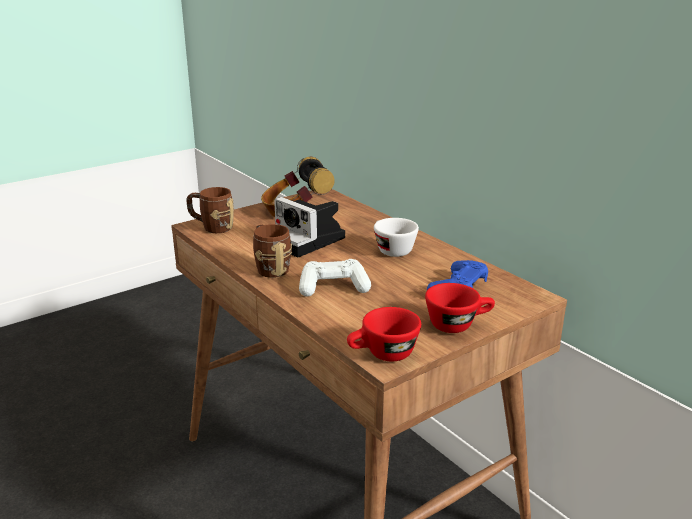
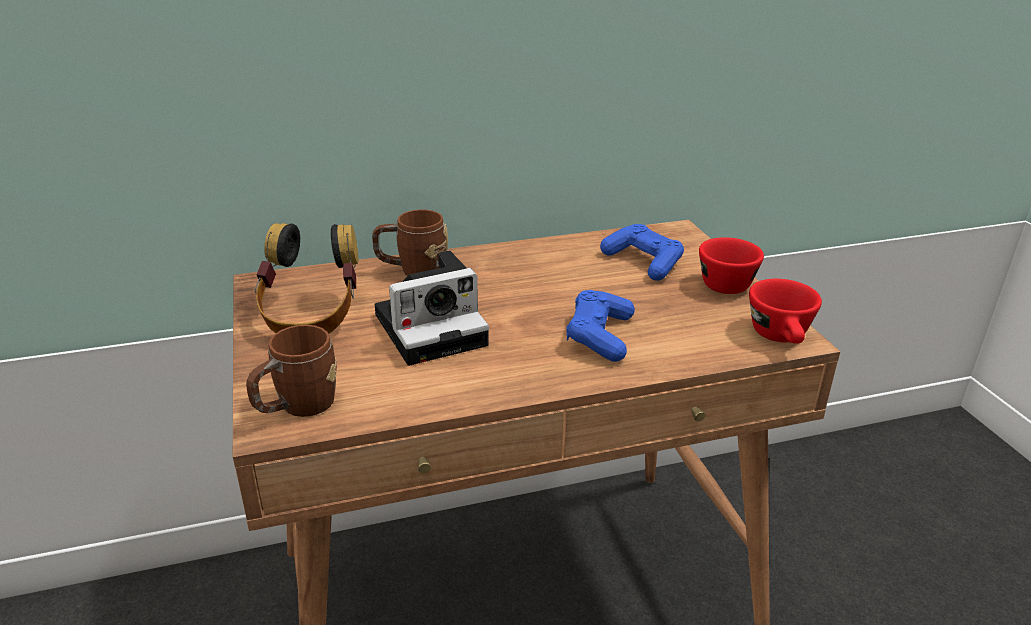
camera: 70 degrees left, 5 degrees up
brown mug [253,224,292,278] -> brown mug moved to [372,210,448,276]
white game controller [299,259,371,297] -> blue game controller [566,290,635,362]
white cup [374,218,419,257] -> none

